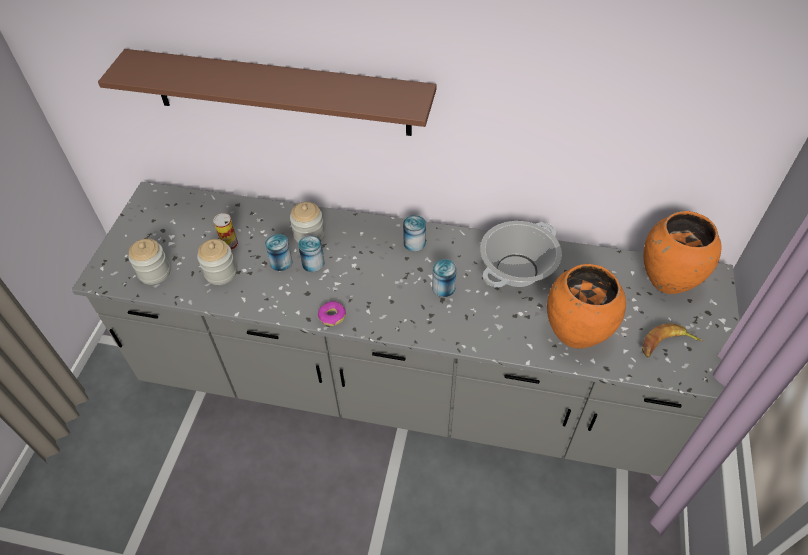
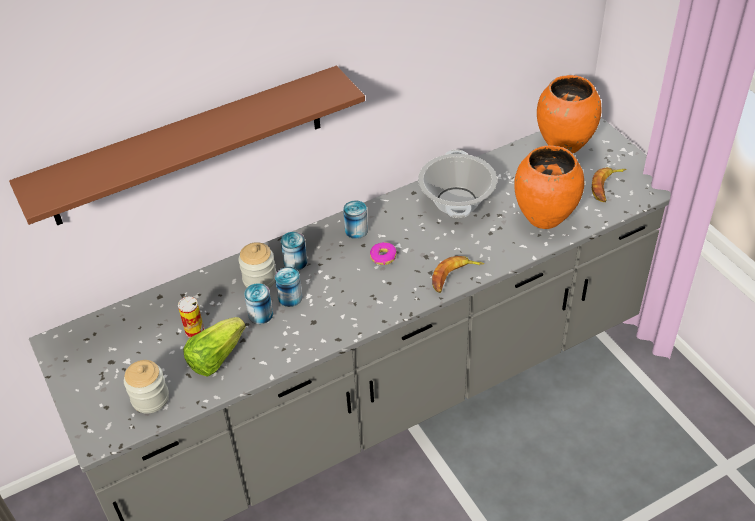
camera: 40 degrees left, 5 degrees down
jar [197,239,237,285] -> lettuce [183,317,246,377]
donut [318,301,346,326] -> donut moved to [370,242,396,265]
can [432,259,457,297] -> can moved to [281,232,307,270]
none -> banana [432,256,484,293]

